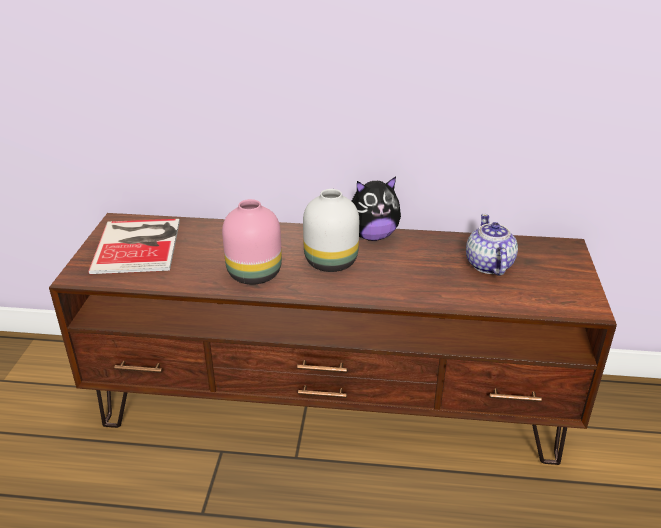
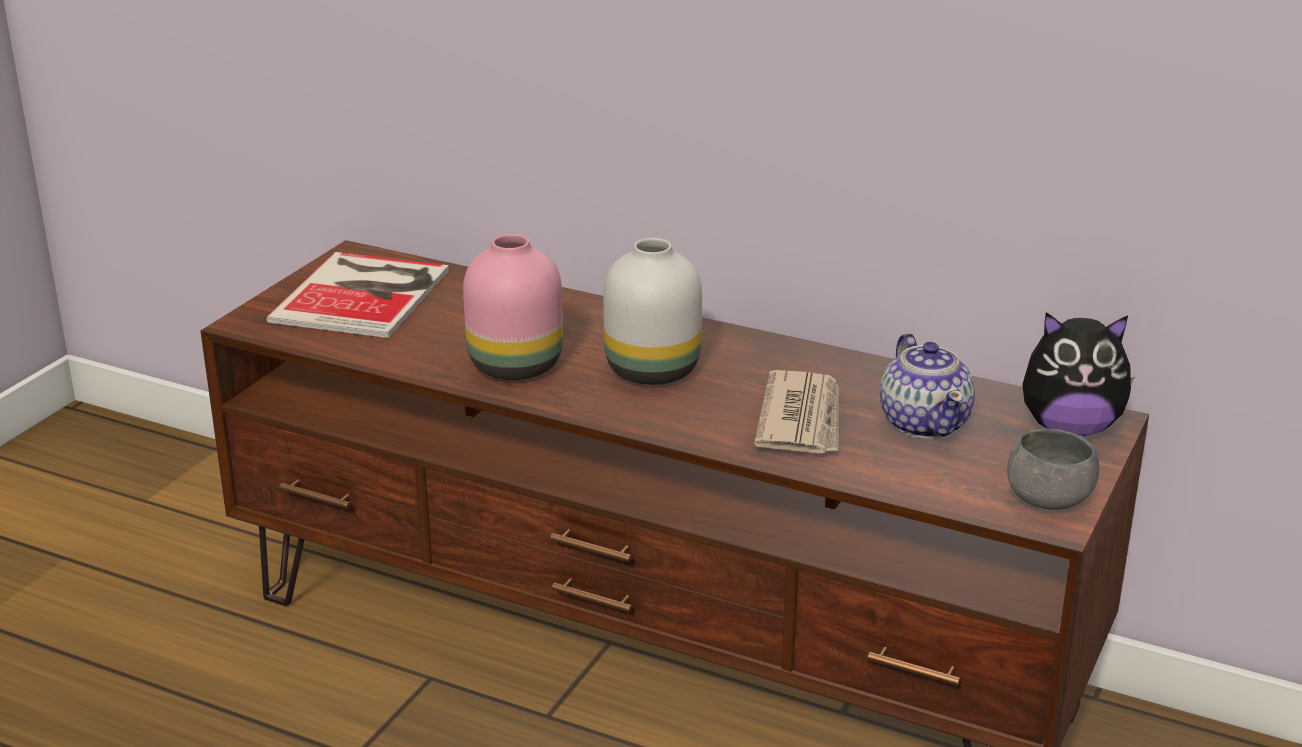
camera: 20 degrees right, 5 degrees down
plush toy [352,177,401,241] -> plush toy moved to [1022,312,1134,437]
teapot [466,214,518,276] -> teapot turned 150 degrees clockwise [880,333,975,439]
none -> newspaper [754,370,839,454]
none -> grey bowl [1007,429,1099,510]

